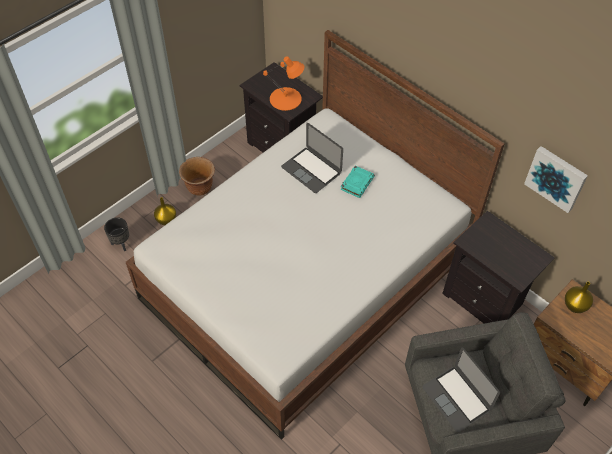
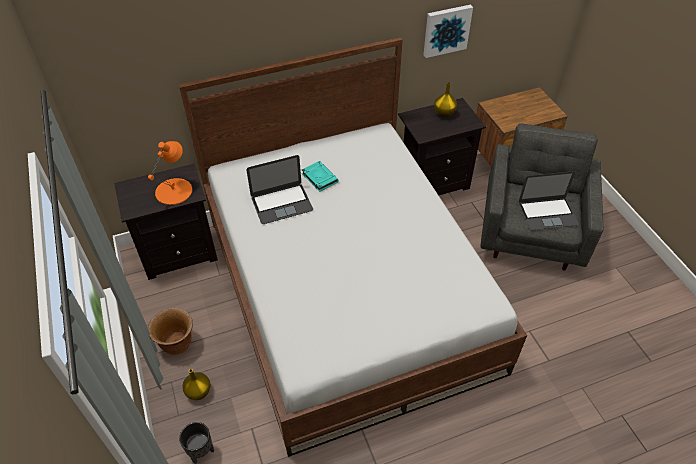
camera: 65 degrees left, 5 degrees down
yellow vase [565,282,593,313] -> yellow vase moved to [434,82,457,117]

